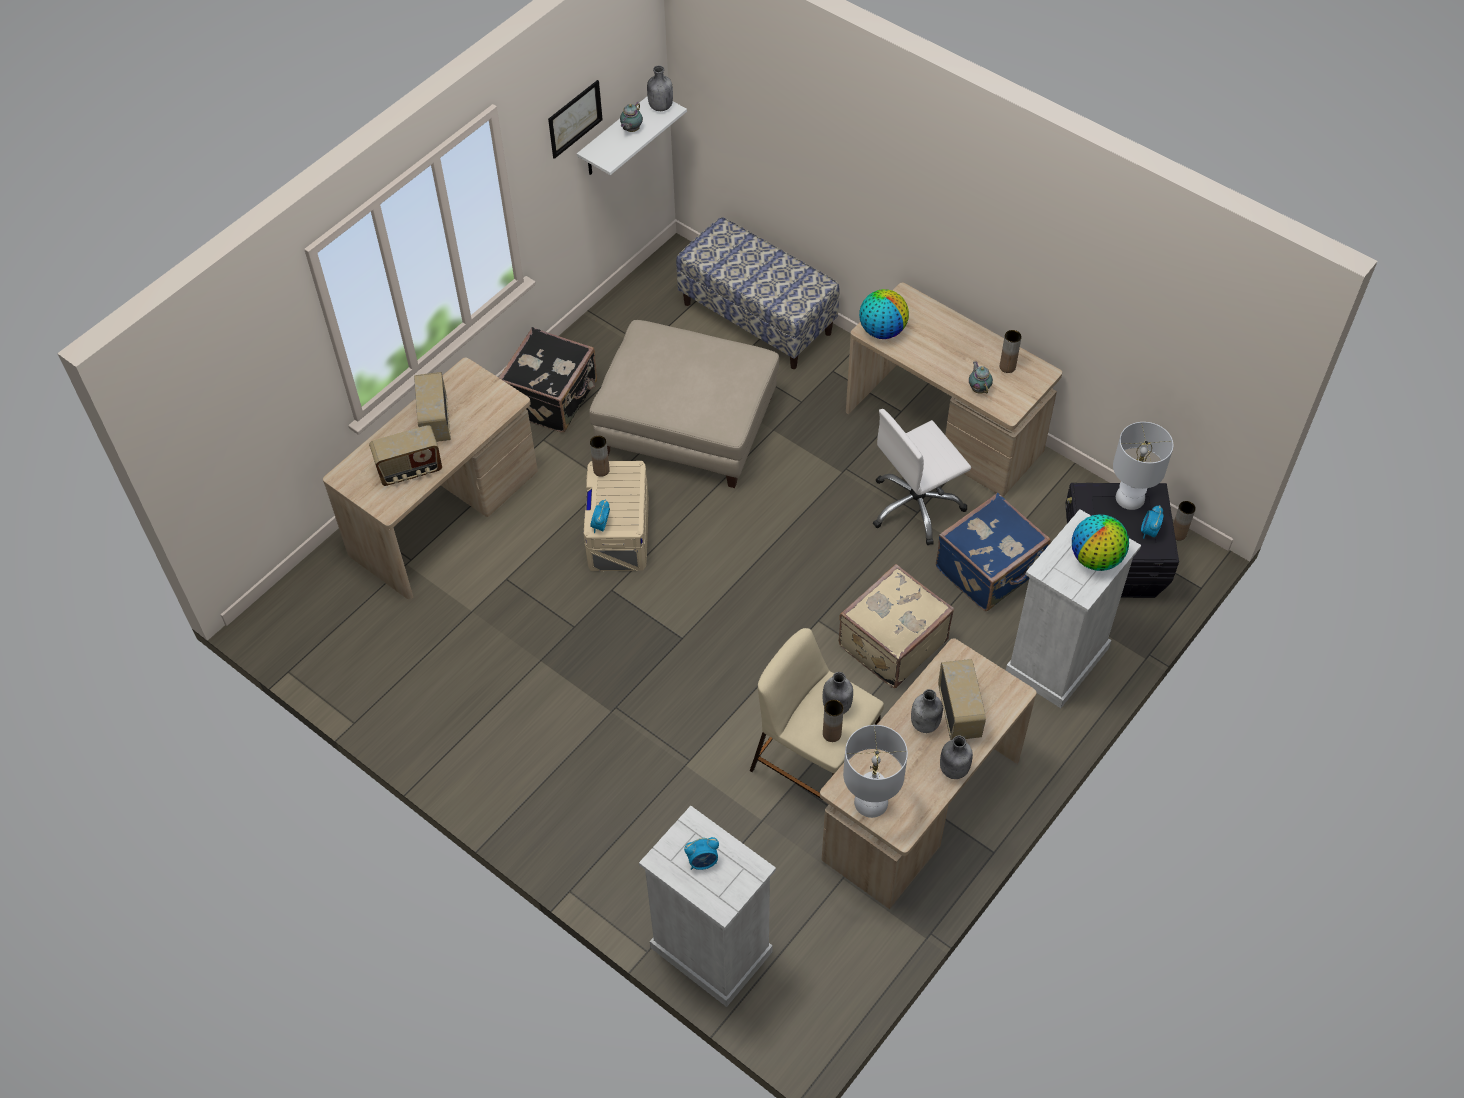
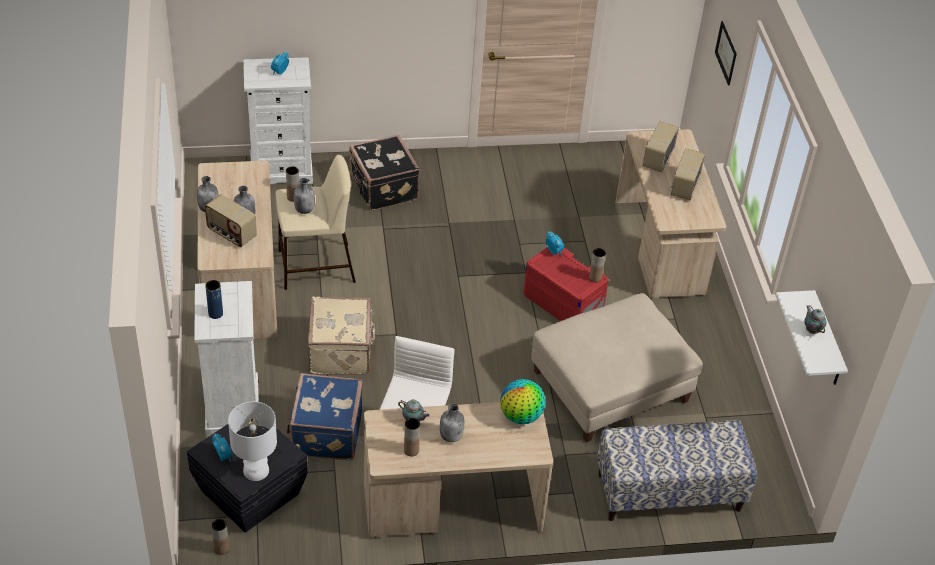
camera: 130 degrees right, 10 degrees down
radio [414,372,451,442] -> radio turned 105 degrees counterclockwise [671,148,705,201]
black suitcase [499,327,597,432] -> black suitcase moved to [349,135,420,211]
picture [548,80,603,159] -> picture moved to [715,21,737,86]
beige storage box [584,461,649,571] -> red storage box [523,247,609,321]
grey bottle [647,65,673,111] -> grey bottle moved to [440,403,464,442]
white table lamp [843,725,908,818] -> none
globe [1072,514,1129,571] -> blue vase [205,280,223,319]

